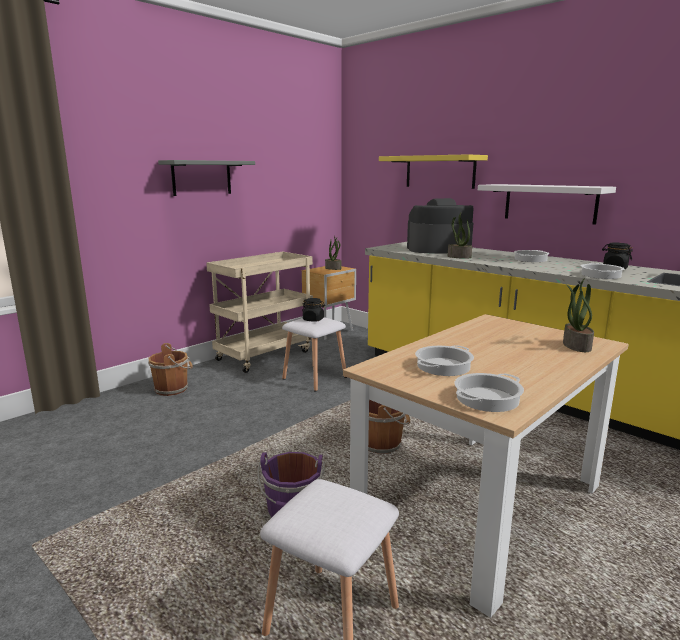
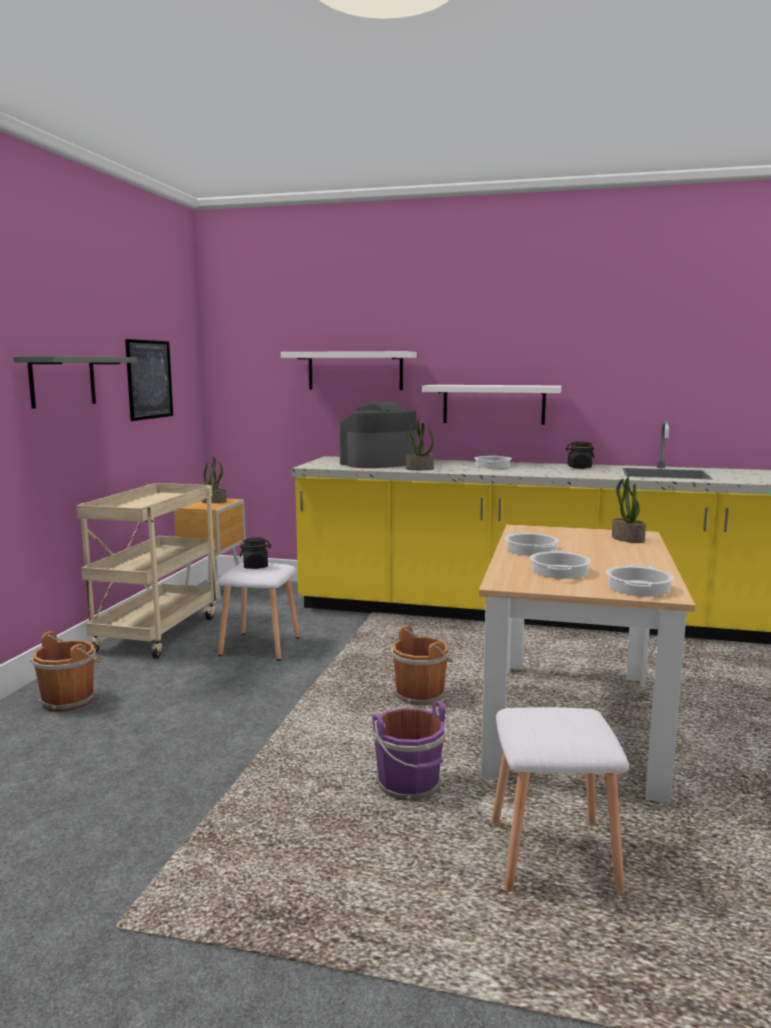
camera: 30 degrees left, 5 degrees down
yellow shelf [379,154,488,189] -> white shelf [281,351,417,390]
cooking pot [581,263,625,279] -> cooking pot moved to [505,532,559,556]
none -> picture [125,339,173,421]

